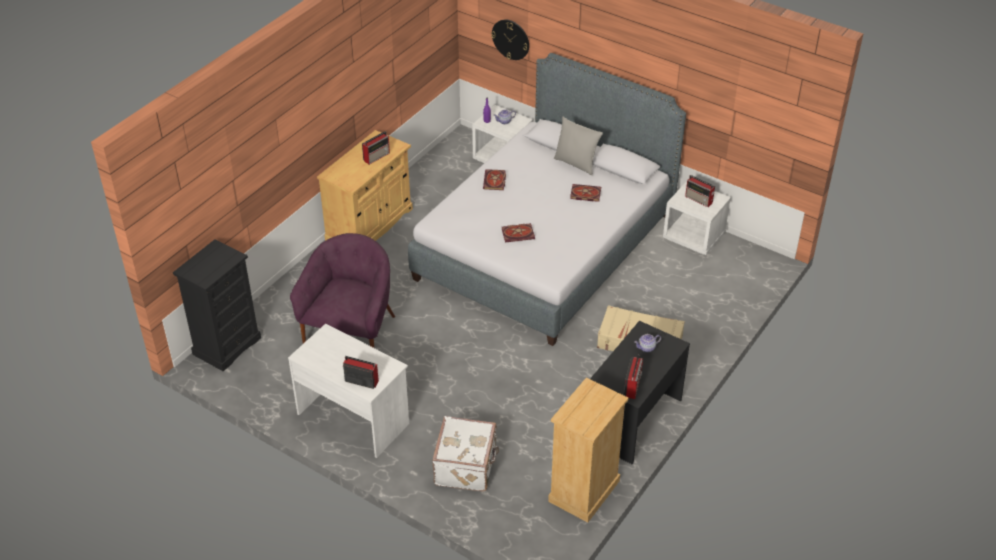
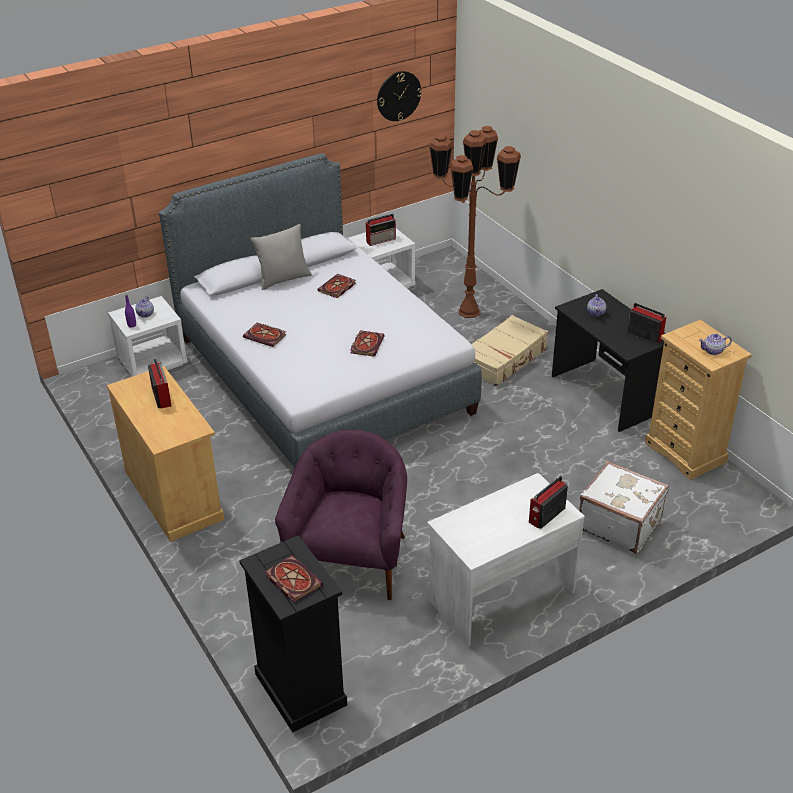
camera: 65 degrees left, 5 degrees down
purple armchair [290,233,395,348] -> purple armchair turned 60 degrees clockwise [275,430,407,600]
wall clock [491,19,529,60] -> wall clock moved to [377,71,422,121]
none -> book [265,555,323,603]
none -> brown floor lamp [429,126,521,318]
none -> teapot [699,334,732,355]

